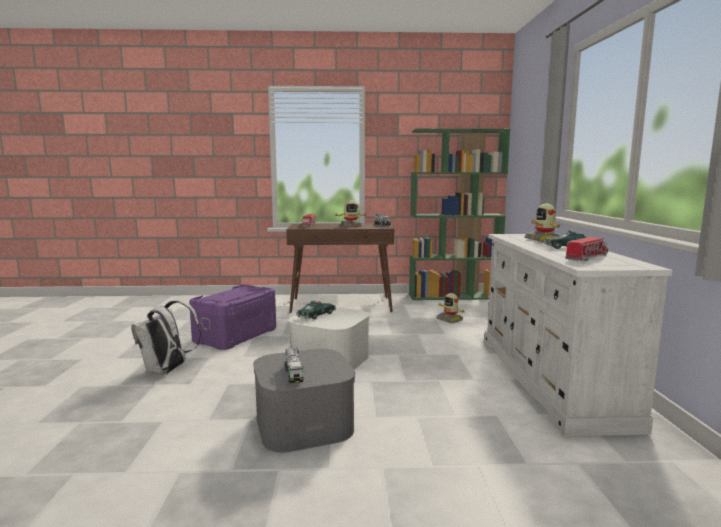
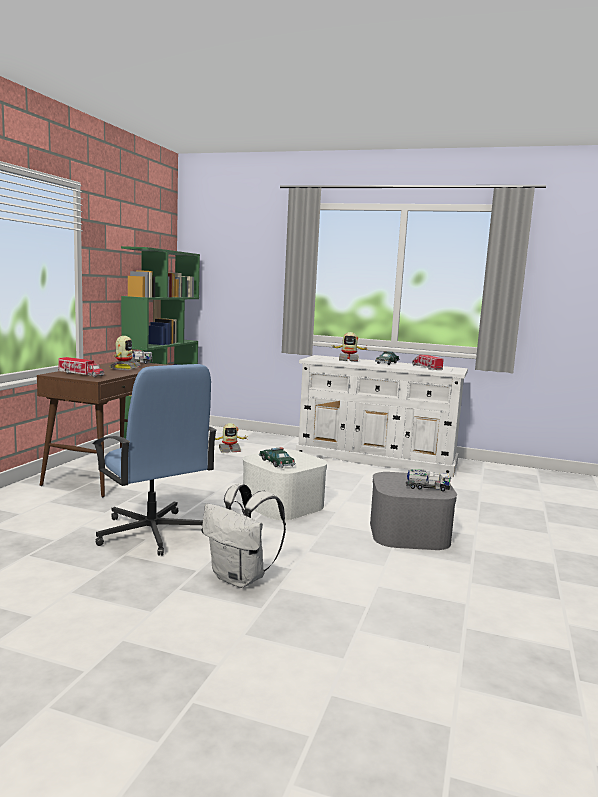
camera: 70 degrees left, 0 degrees up
purple storage box [189,284,276,350] -> blue office chair [92,364,217,556]

